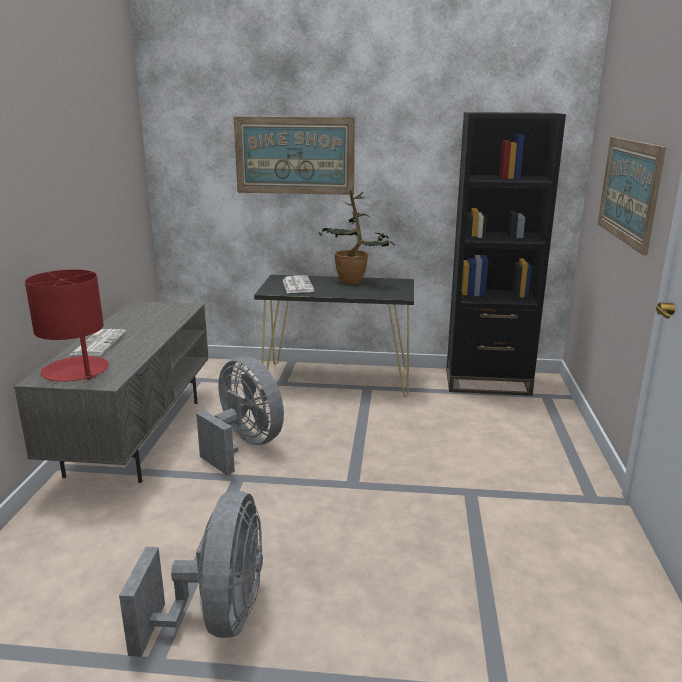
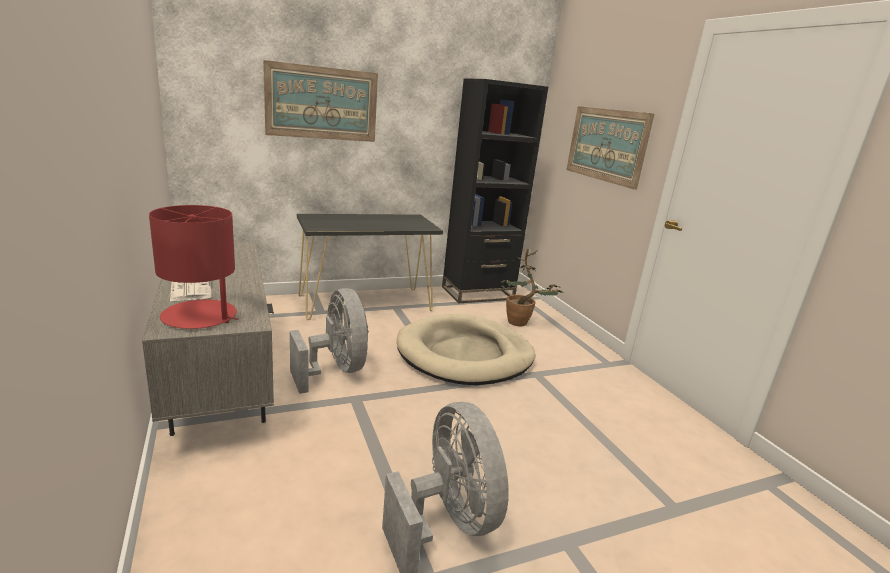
camera: 30 degrees left, 0 degrees up
grey fan [196,357,284,475] -> grey fan turned 45 degrees clockwise [290,288,369,394]
newspaper [283,275,315,293] -> none
potted plant [318,190,395,284] -> potted plant moved to [500,248,564,326]
none -> beige dog bed [397,314,535,385]

